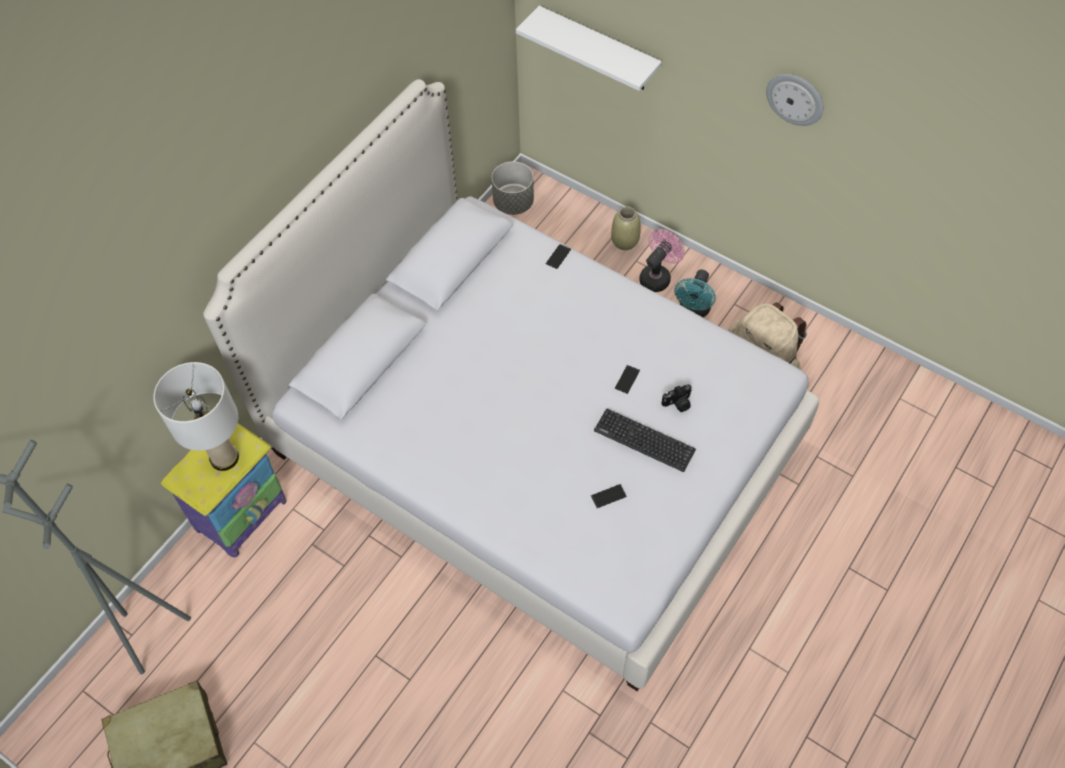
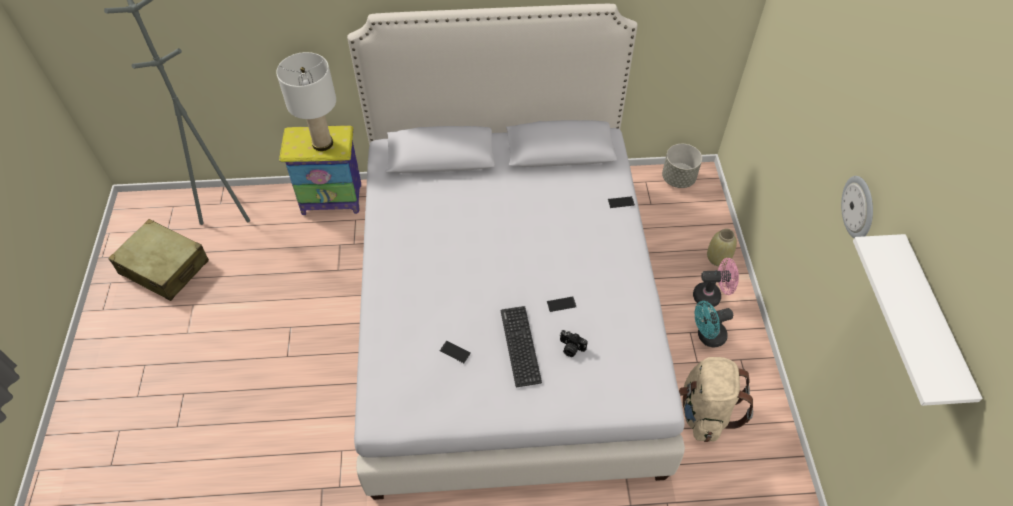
camera: 50 degrees right, 5 degrees down
white shelf [516,6,662,91] -> white shelf moved to [853,234,983,406]

